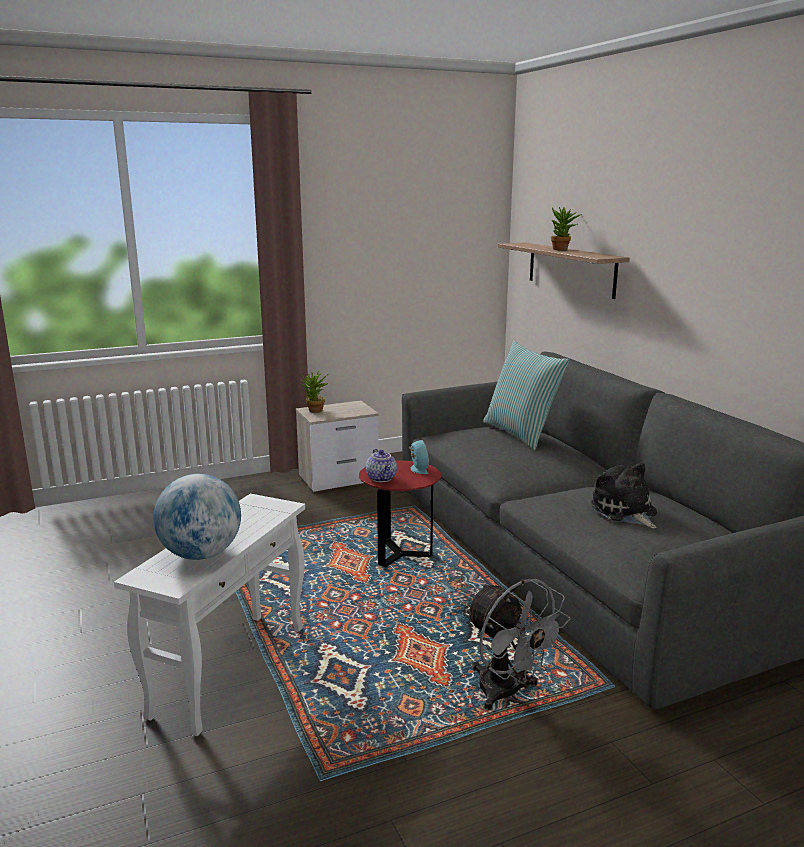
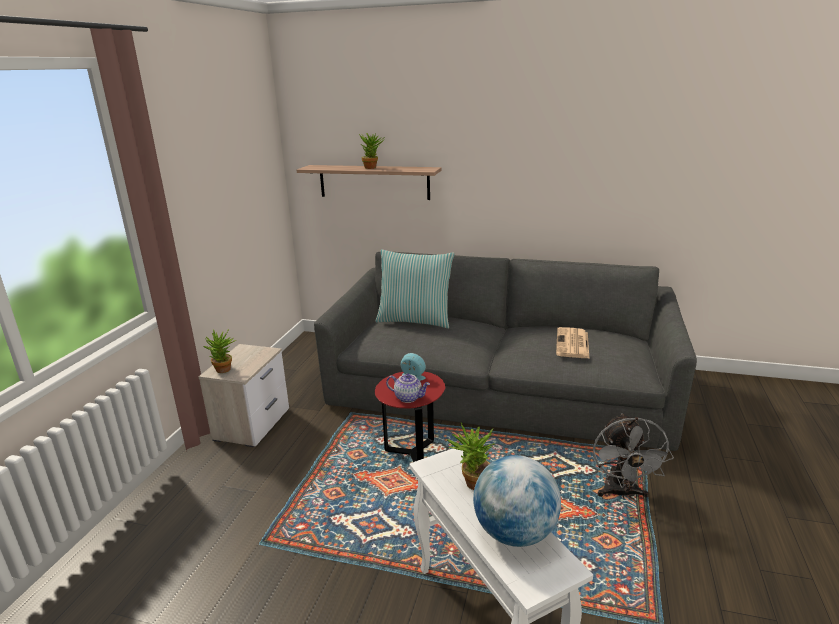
camera: 50 degrees left, 5 degrees up
grey fan [465,579,571,710] -> grey fan turned 90 degrees clockwise [593,413,674,500]
plush toy [591,462,657,529] -> newspaper [556,327,589,358]
none -> potted plant [448,423,495,490]

